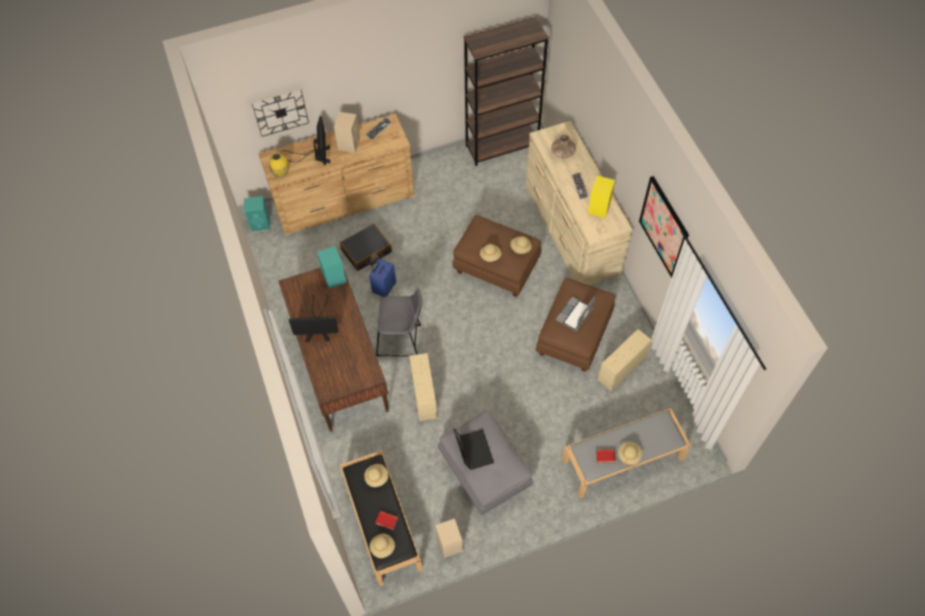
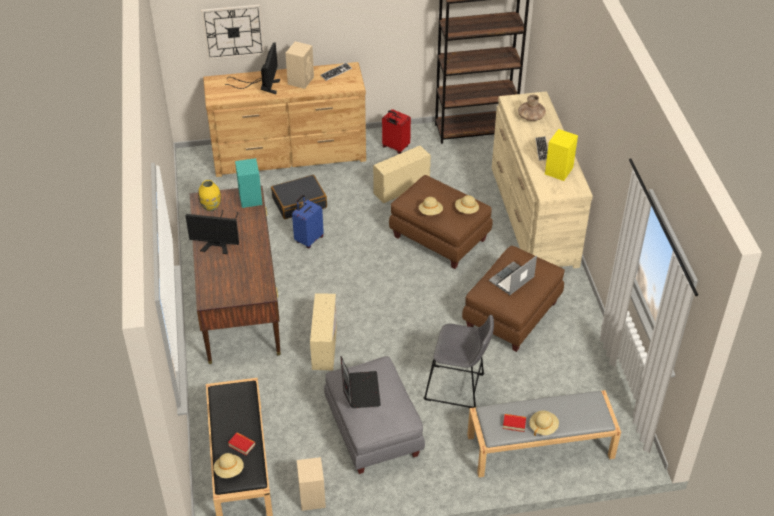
camera: 10 degrees right, 15 degrees down
turquoise speaker [244,196,270,231] -> none
yellow vase [269,153,289,177] -> yellow vase moved to [198,180,221,211]
beige hat [364,464,388,487] -> none
grey stool [376,289,422,357] -> grey stool moved to [424,315,494,409]
beige storage box [598,329,652,391] -> beige storage box moved to [373,146,431,204]
picture [639,176,689,278] -> none
none -> red suitcase [382,109,411,154]

